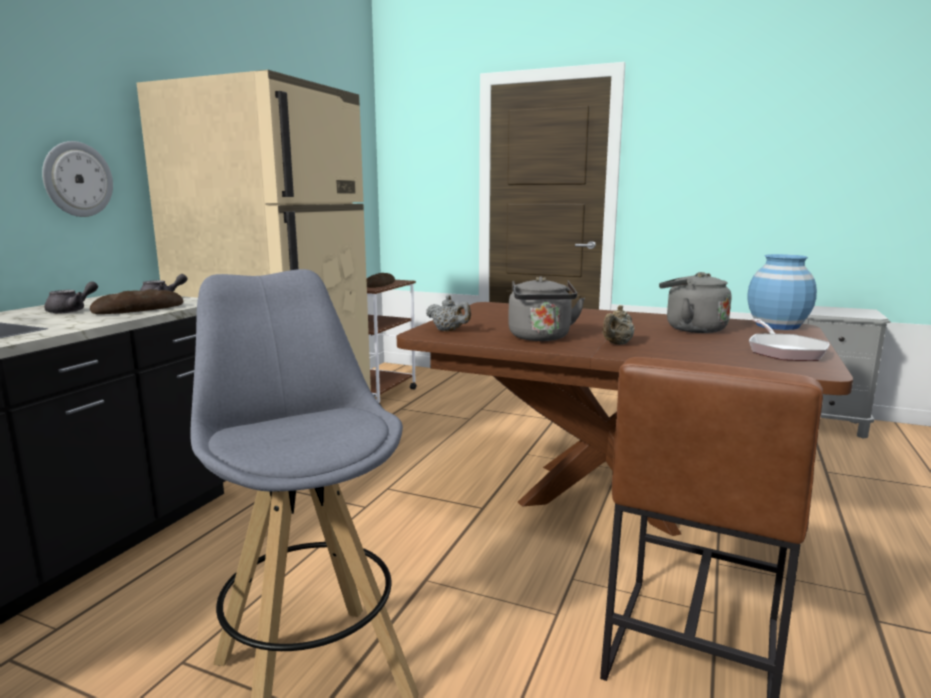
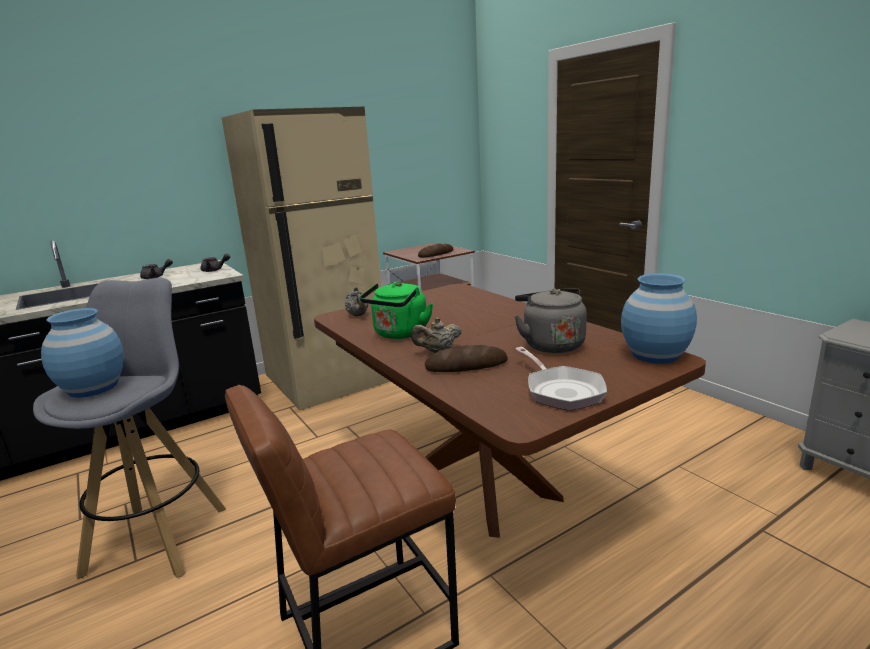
camera: 35 degrees right, 5 degrees up
wall clock [42,141,113,217] -> none
bread [90,289,183,314] -> bread moved to [425,345,508,372]
grey kettle [508,276,585,341] -> green kettle [360,281,433,339]
frying pan [749,319,830,361] -> frying pan turned 60 degrees counterclockwise [515,347,607,411]
none -> blue vase [41,308,124,398]

